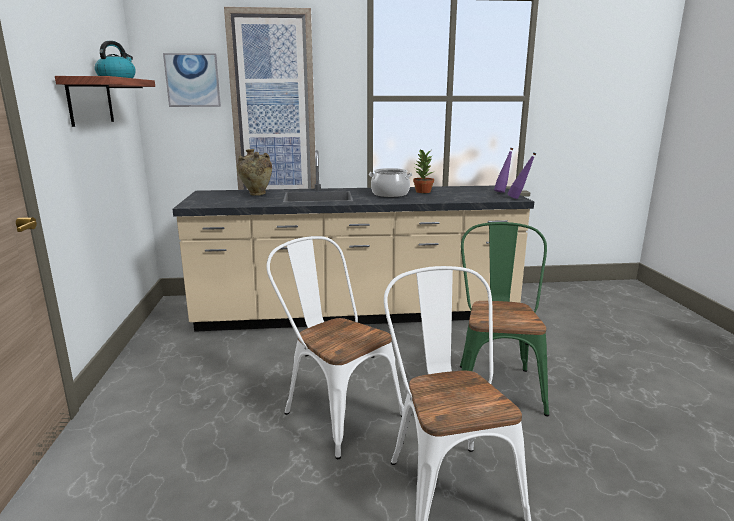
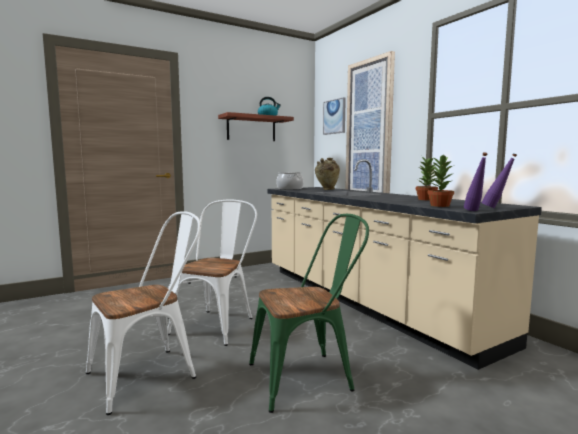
camera: 65 degrees right, 10 degrees down
cooking pot [369,168,412,197] -> cooking pot moved to [276,172,304,190]
none -> potted plant [428,155,454,207]

